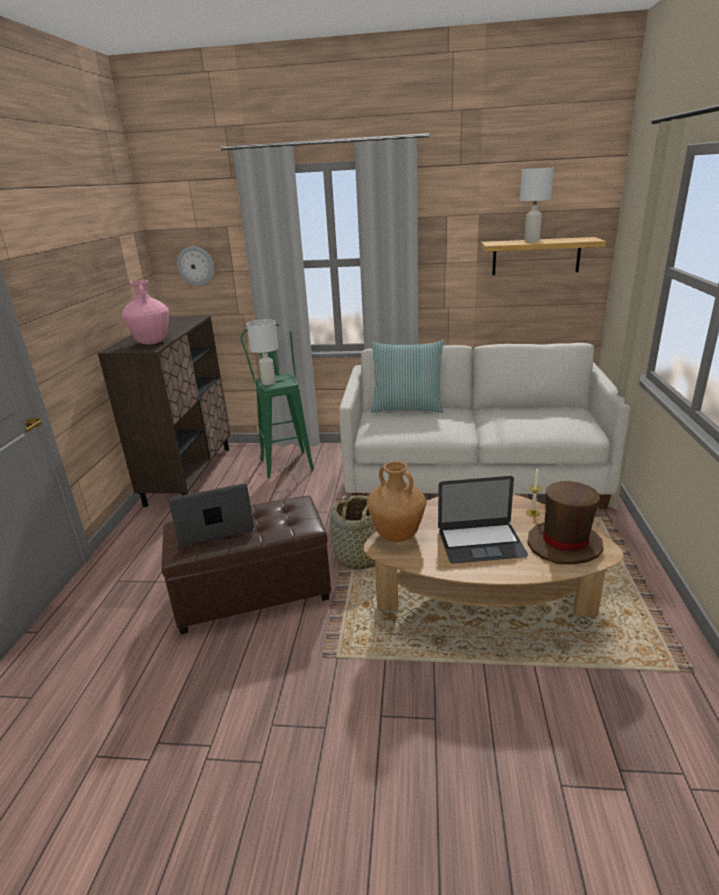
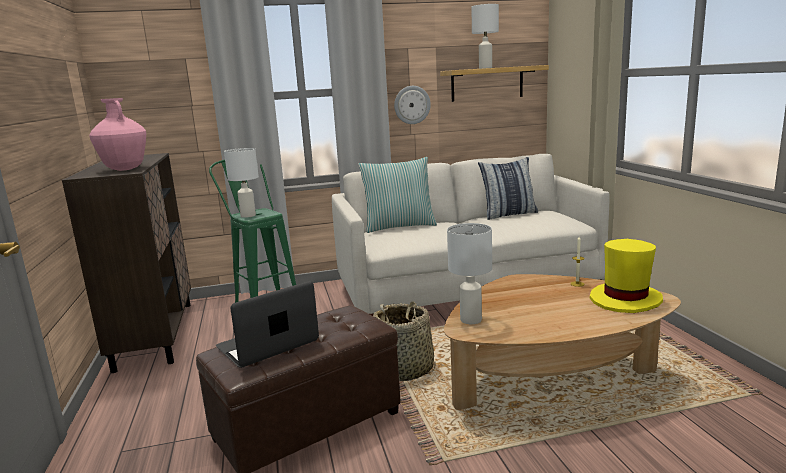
camera: 20 degrees left, 10 degrees down
wall clock [177,246,215,286] -> wall clock moved to [394,86,431,124]
brown vase [367,461,426,542] -> white table lamp [447,223,492,324]
laptop [438,476,528,563] -> none
brown hat [527,481,604,565] -> yellow hat [590,239,663,313]
none -> pillow [478,157,538,220]

